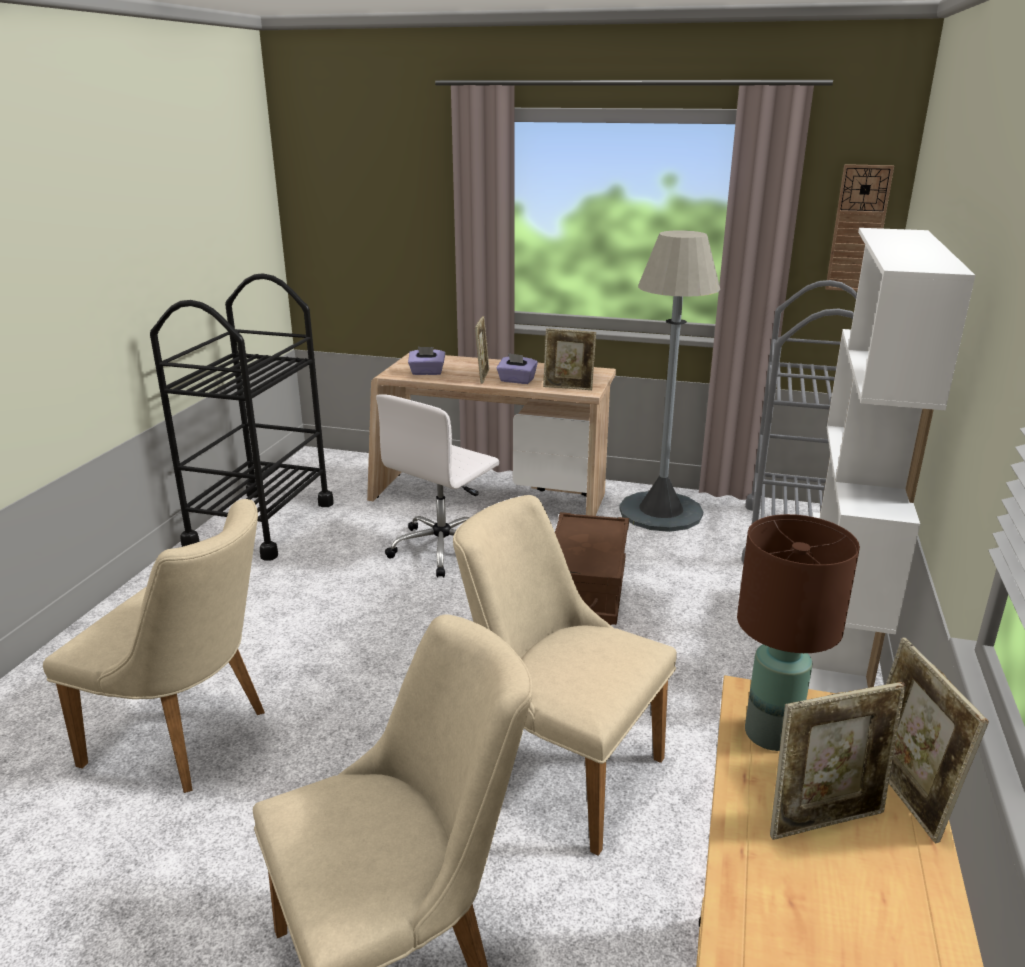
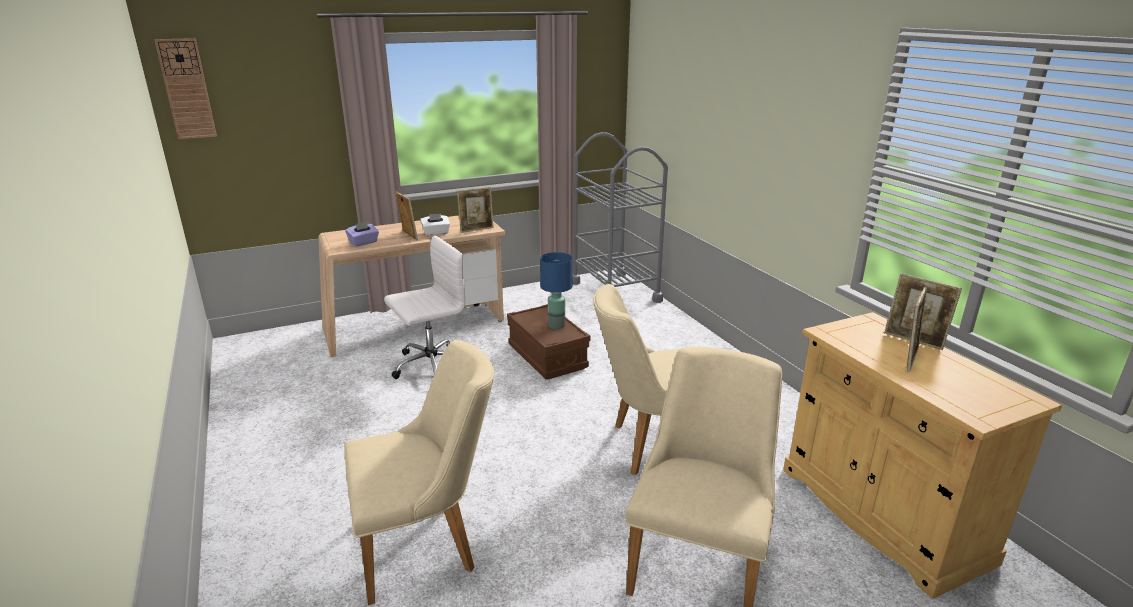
camera: 40 degrees left, 0 degrees up
black cart [150,273,334,561] -> none
white office chair [376,394,499,578] -> white office chair turned 120 degrees counterclockwise [384,236,465,379]
purple tissue box [496,353,538,384] -> white tissue box [420,213,450,236]
grey floor lamp [619,230,720,532] -> none
brown table lamp [737,514,860,751] -> none
white bookcase [808,228,976,693] -> none
wall clock [825,164,894,291] -> wall clock moved to [154,38,217,139]
none -> blue table lamp [540,252,573,329]

